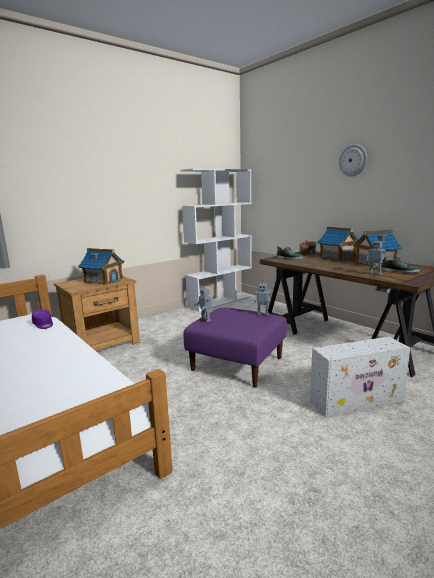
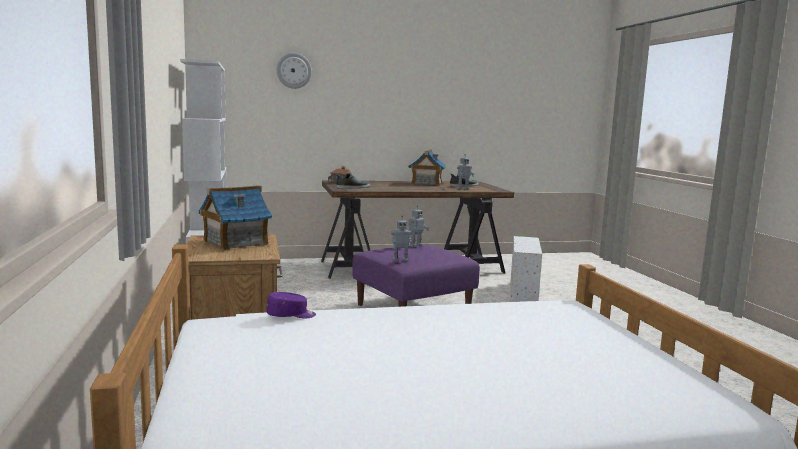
camera: 65 degrees left, 5 degrees down
toy house [318,226,358,261] -> none
wall clock [339,144,367,177] -> wall clock moved to [277,53,312,89]

